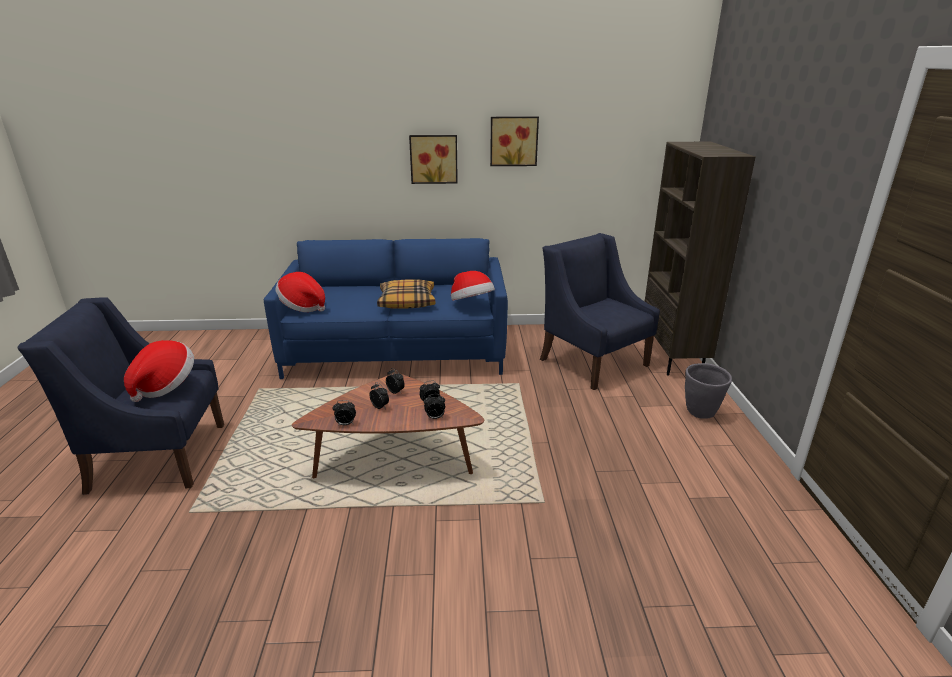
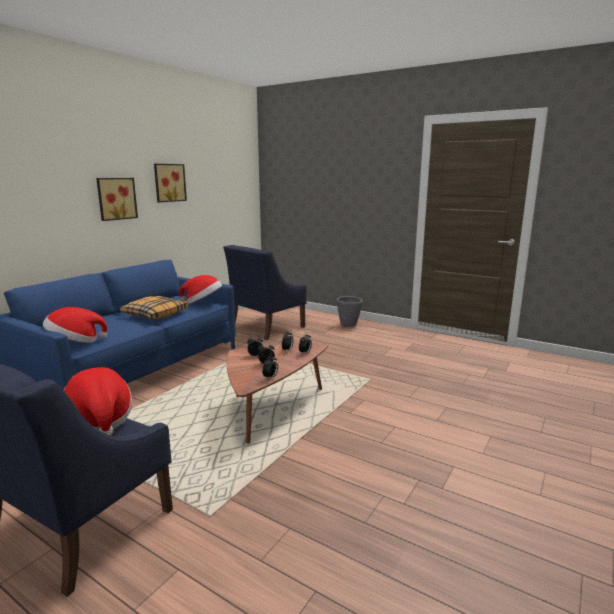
camera: 55 degrees left, 10 degrees down
blue armchair [540,233,660,390] -> blue armchair turned 45 degrees counterclockwise [223,245,307,340]
brown bookcase [645,142,755,375] -> none

